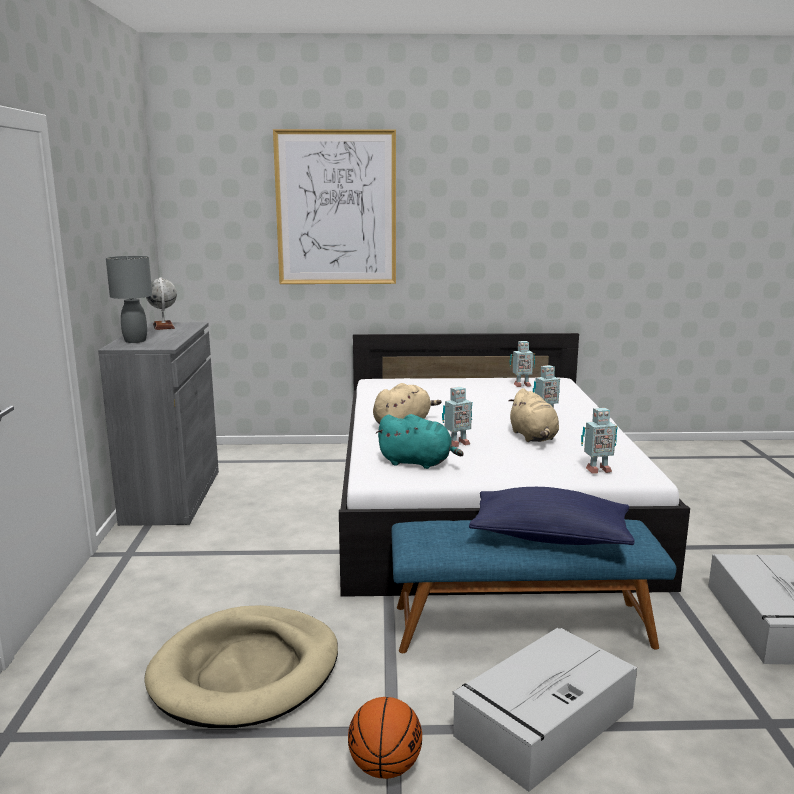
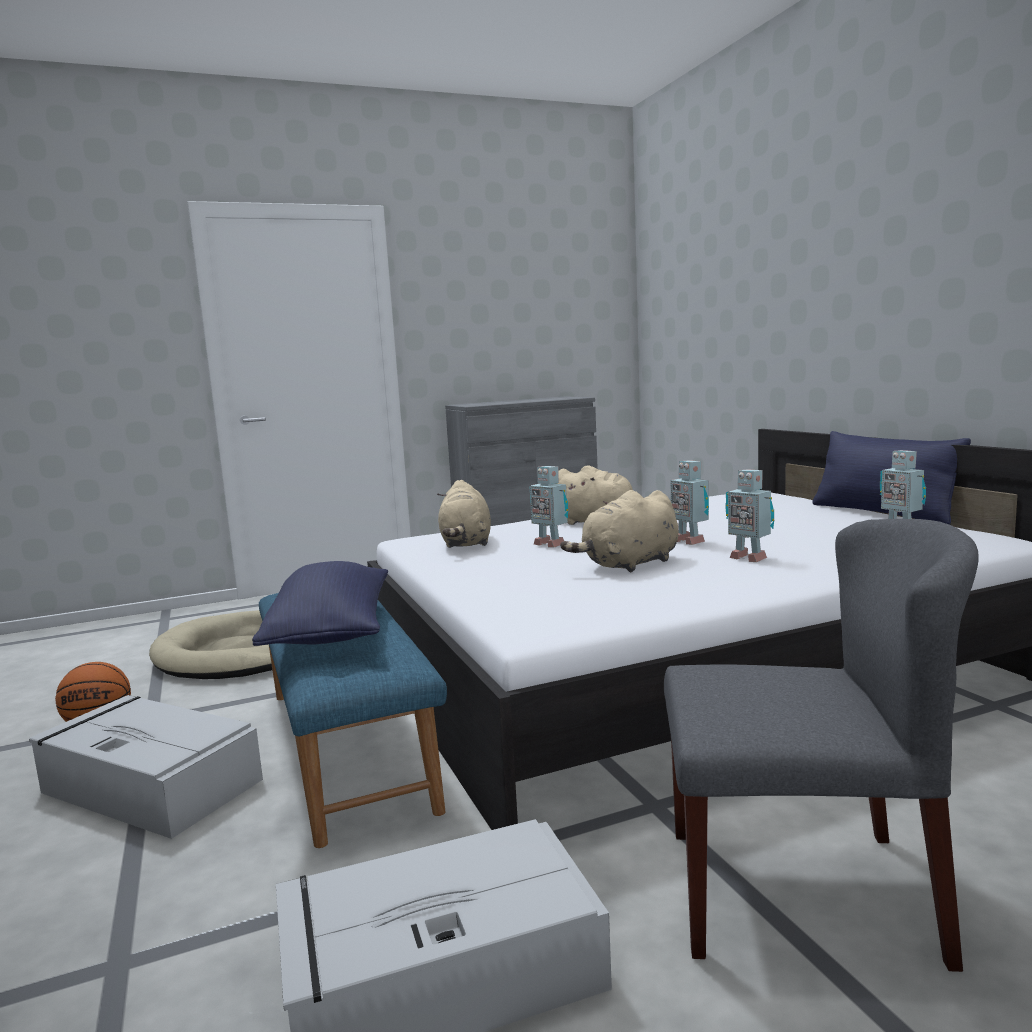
camera: 70 degrees right, 5 degrees down
grey table lamp [106,256,152,343] -> none
globe [146,277,177,330] -> none
picture [273,129,396,284] -> none
turquoise plush toy [376,414,464,469] -> beige plush toy [437,480,491,548]
toy robot [581,408,618,474] -> toy robot moved to [670,460,709,545]
none -> grey chair [664,519,979,972]
none -> blue pillow [813,431,971,525]

